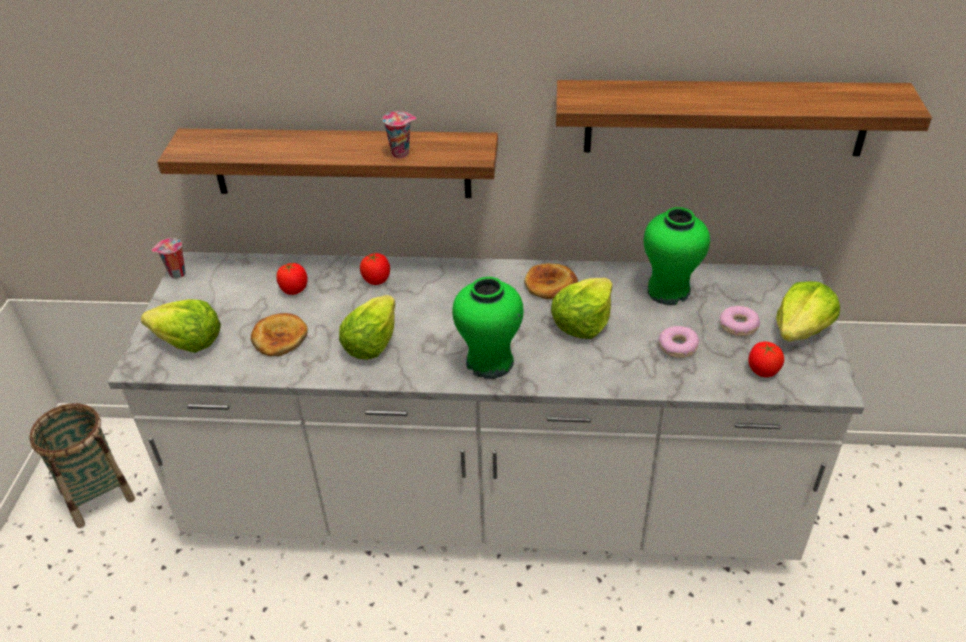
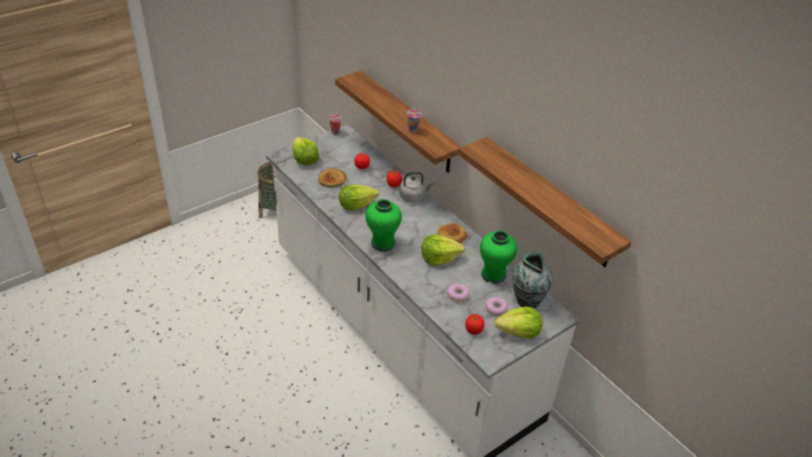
camera: 45 degrees right, 0 degrees up
none -> grey kettle [399,172,434,203]
none -> vase [512,252,553,308]

